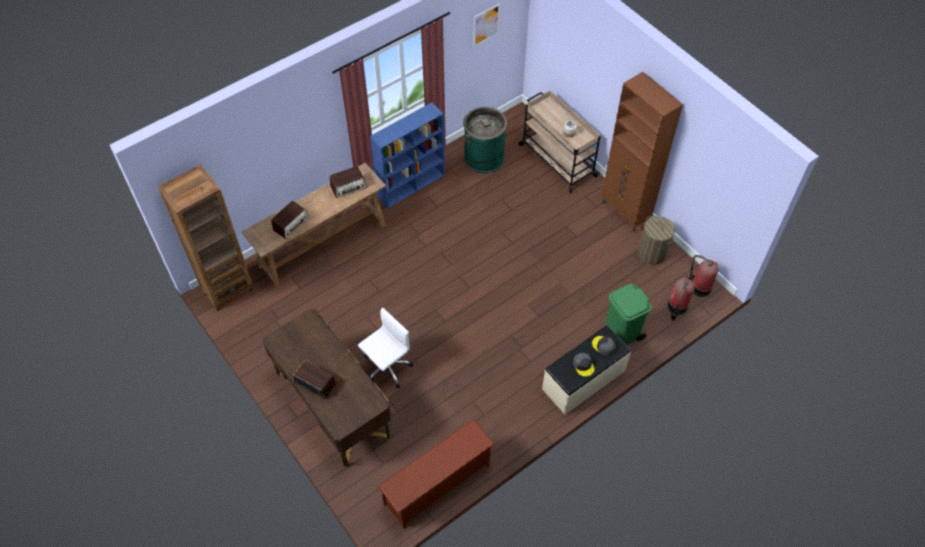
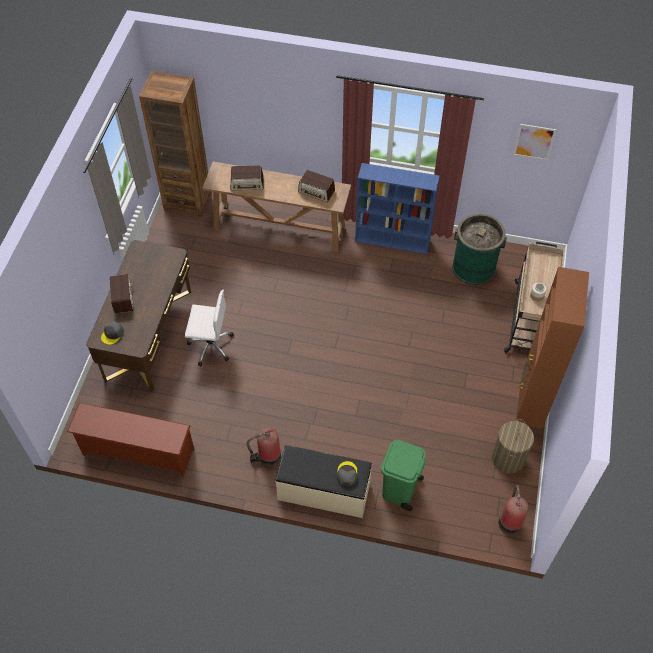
camera: 50 degrees right, 0 degrees up
grey cap [573,352,594,377] -> grey cap moved to [101,321,124,345]
fire extinguisher [667,272,694,321] -> fire extinguisher moved to [247,428,281,467]

